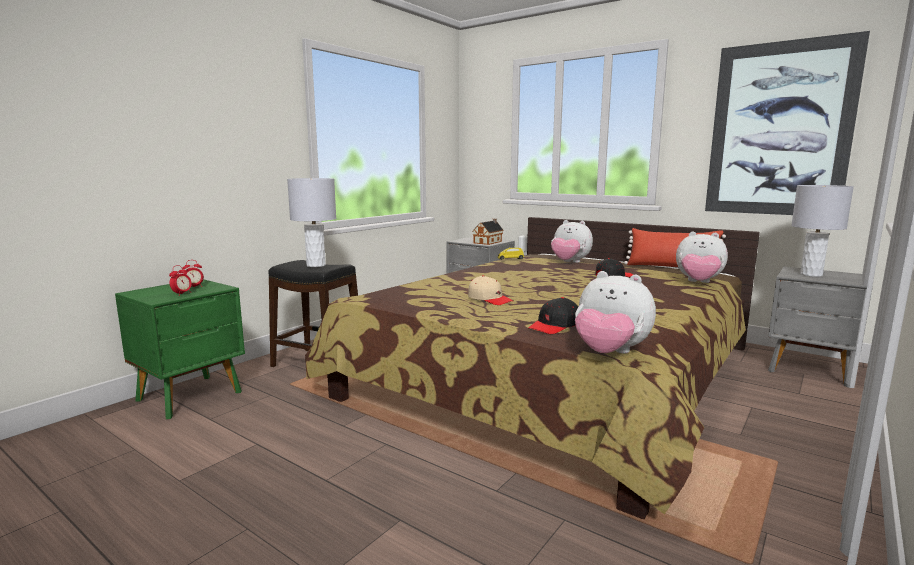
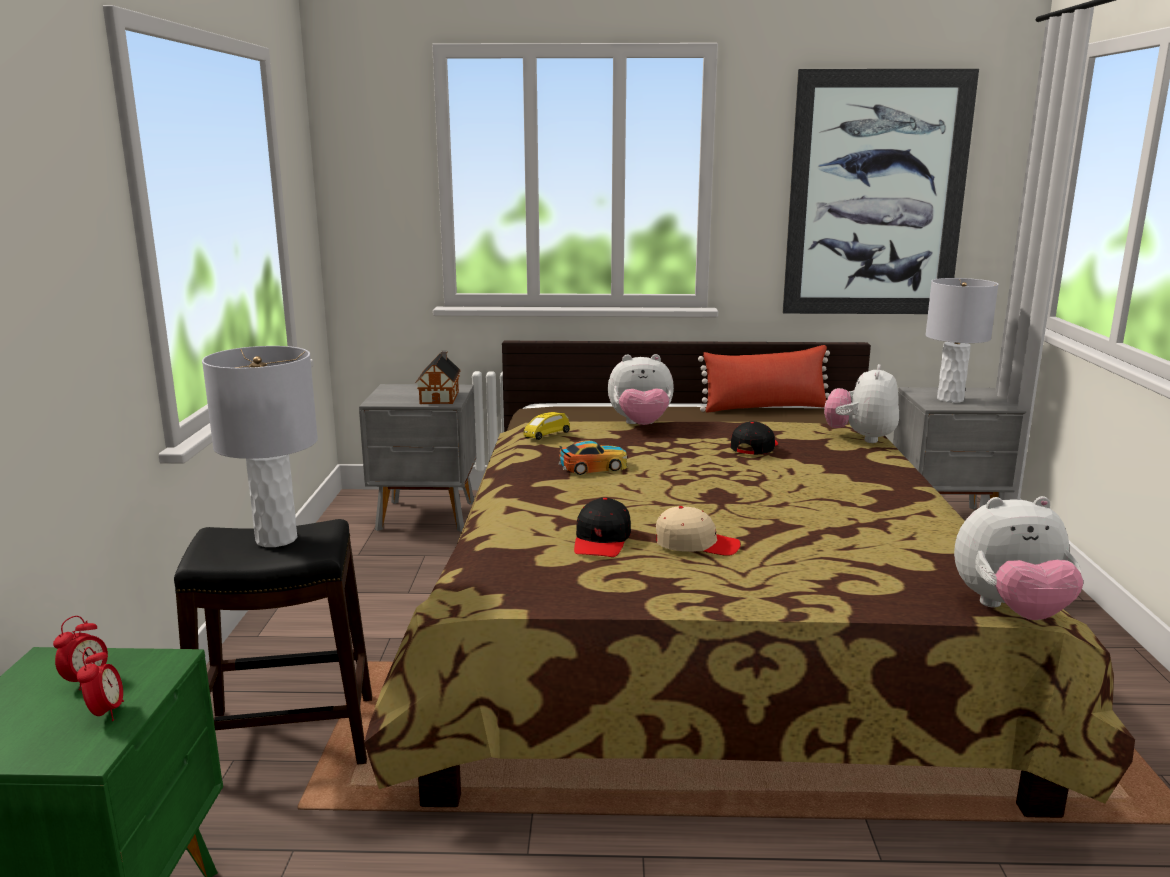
camera: 35 degrees left, 5 degrees up
black cap [528,297,578,334] -> black cap moved to [574,497,631,557]
plush toy [676,231,728,283] -> plush toy turned 120 degrees clockwise [824,364,899,443]
none -> toy car [558,440,627,475]

